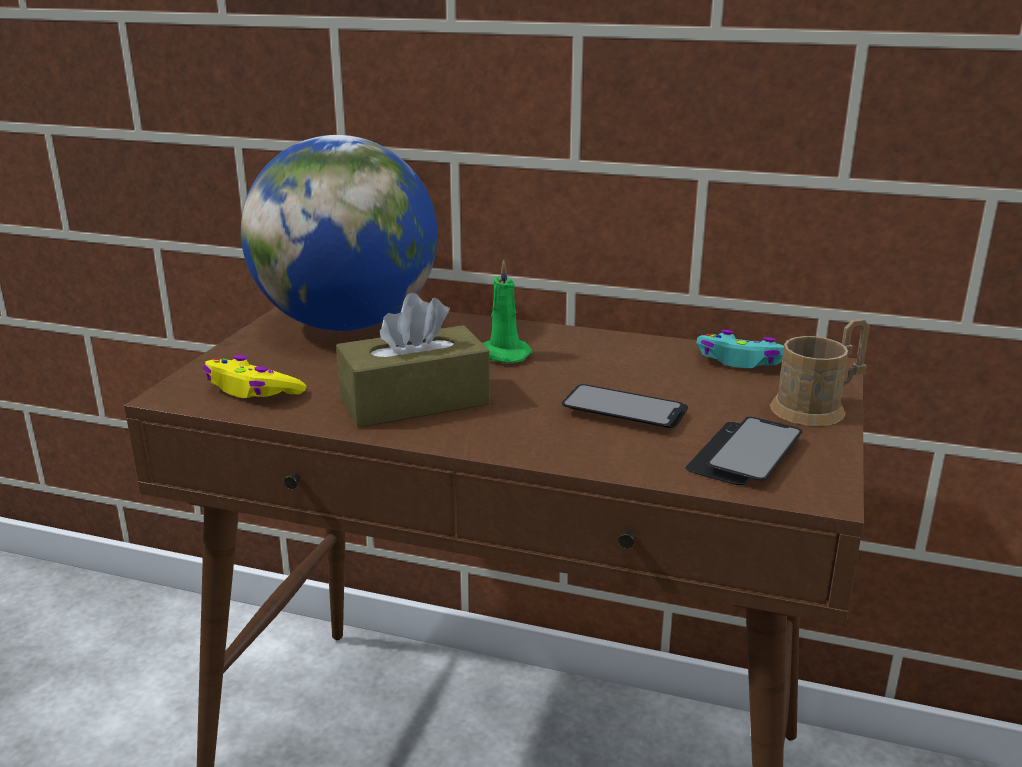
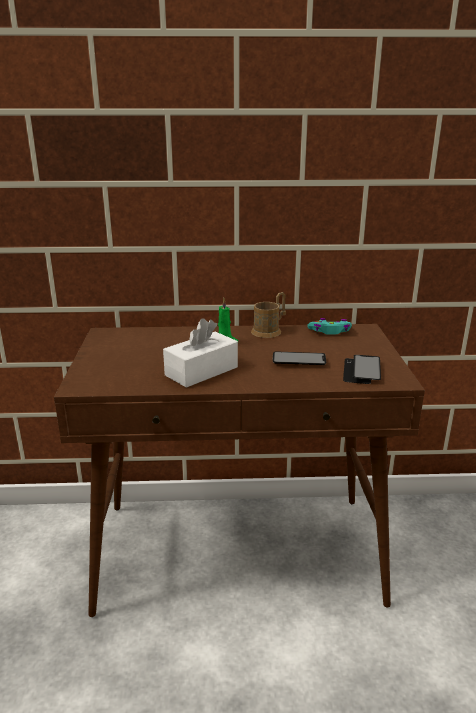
camera: 20 degrees left, 0 degrees up
yellow game controller [203,355,306,398] -> none
globe [241,135,438,331] -> none
brown tissue box [336,293,490,428] -> white tissue box [163,318,238,388]
brown mug [770,319,870,426] -> brown mug moved to [251,292,286,338]

